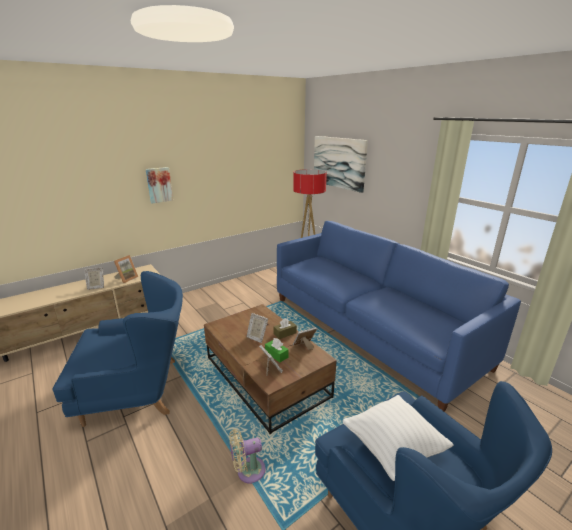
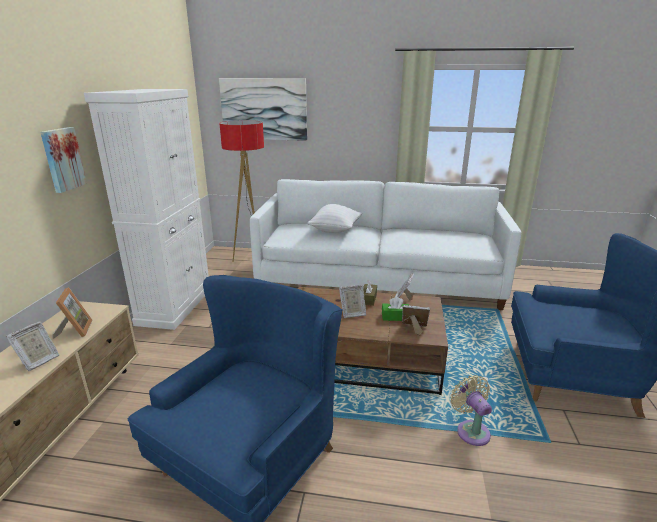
camera: 45 degrees left, 0 degrees up
beige fan [229,429,266,484] -> beige fan turned 135 degrees clockwise [450,375,492,446]
blue sofa [277,221,521,412] -> white sofa [250,179,521,310]
white pillow [343,395,454,481] -> white pillow moved to [307,204,362,233]
none -> white cabinet [84,89,209,330]

